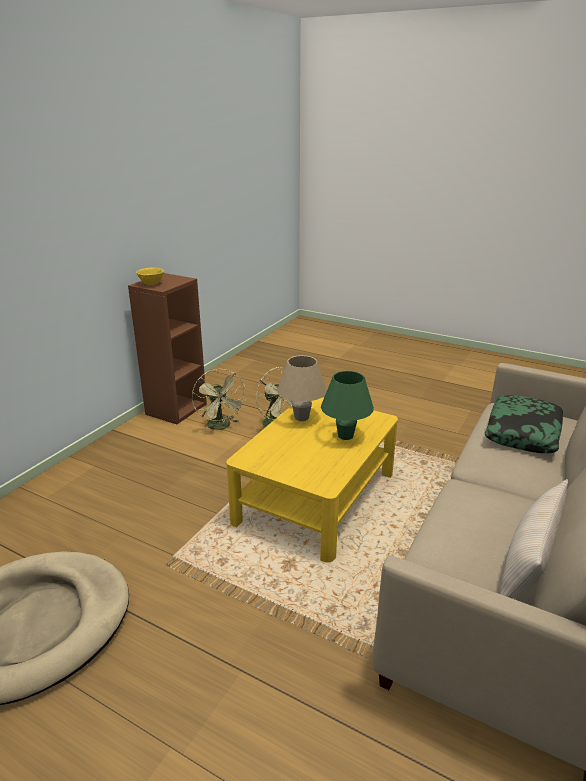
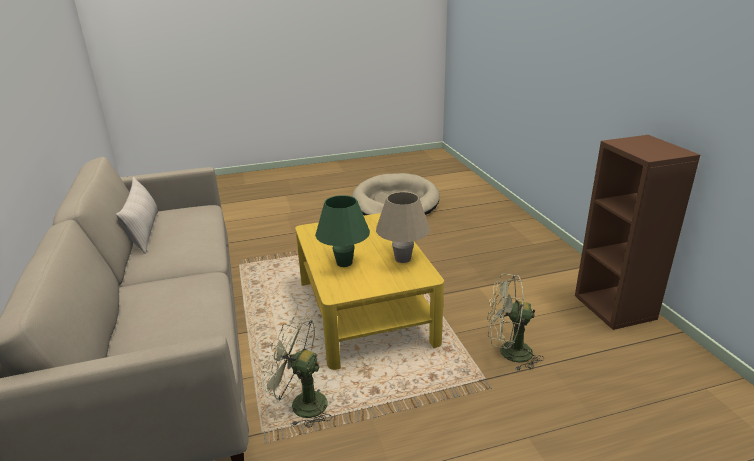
camera: 135 degrees right, 0 degrees up
yellow bowl [136,268,164,285] -> none
green fan [192,369,246,433] -> green fan moved to [261,316,332,428]
pillow [485,395,563,453] -> none

